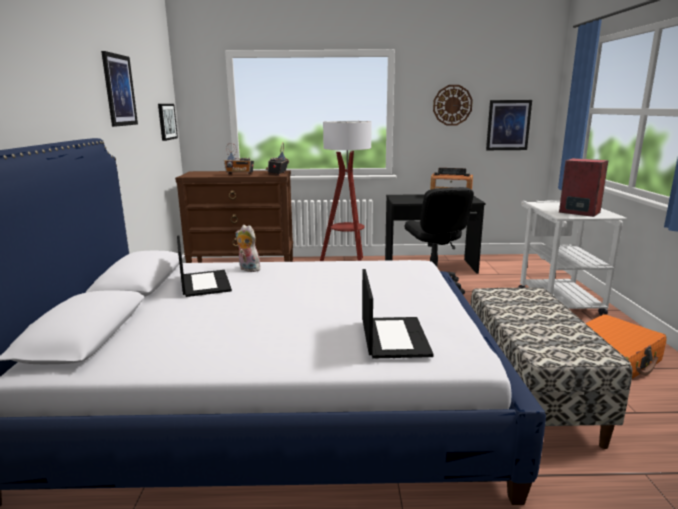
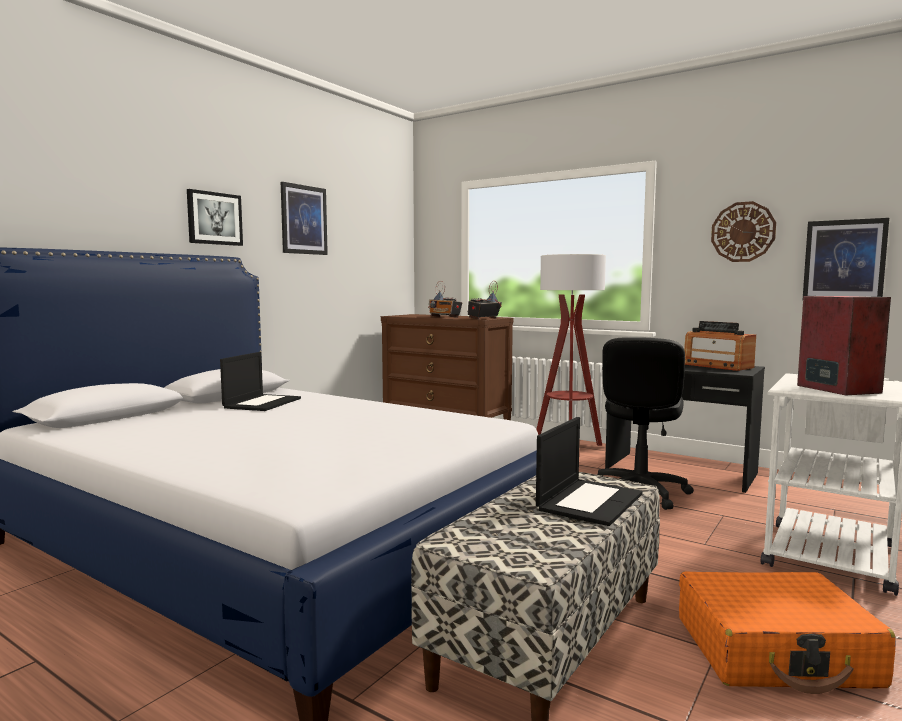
camera: 35 degrees right, 10 degrees down
picture [158,104,178,141] -> picture moved to [187,189,243,246]
plush toy [236,225,260,272] -> none
laptop [362,269,433,359] -> laptop moved to [536,417,642,526]

